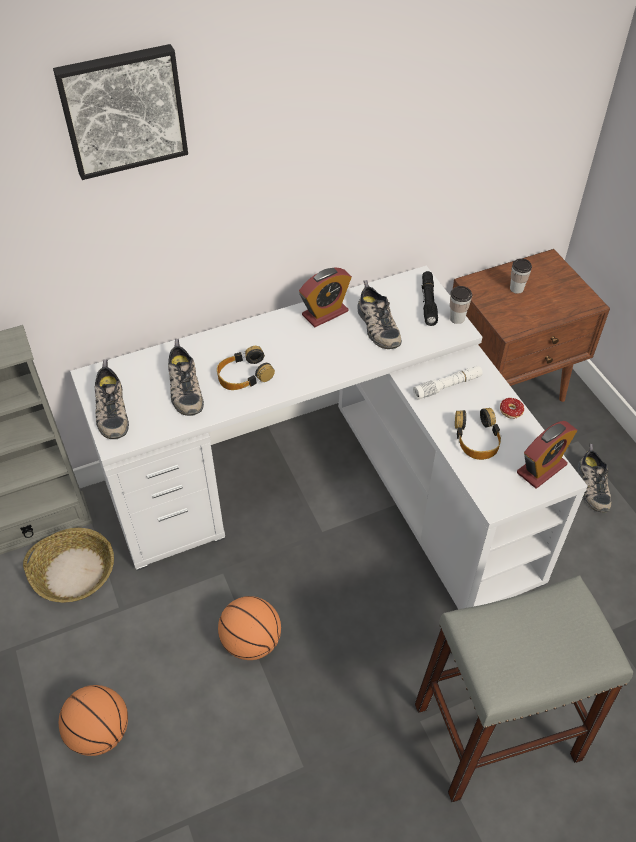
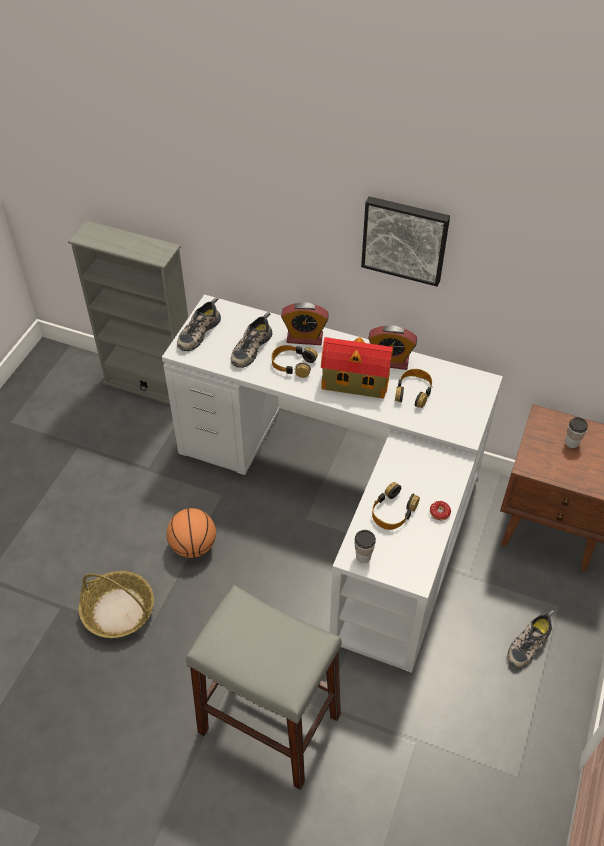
camera: 45 degrees right, 0 degrees up
basket [23,528,114,603] -> basket moved to [78,571,154,638]
picture [53,44,188,180] -> picture moved to [361,196,450,287]
basketball [59,685,128,756] -> none
shoe [357,280,402,349] -> headphones [395,369,433,408]
white flashlight [413,366,483,399] -> none
black flashlight [422,271,438,326] -> none
cup [450,286,472,324] -> cup moved to [354,530,376,563]
alarm clock [517,421,577,488] -> alarm clock moved to [281,302,329,345]
none -> toy house [321,337,393,399]

